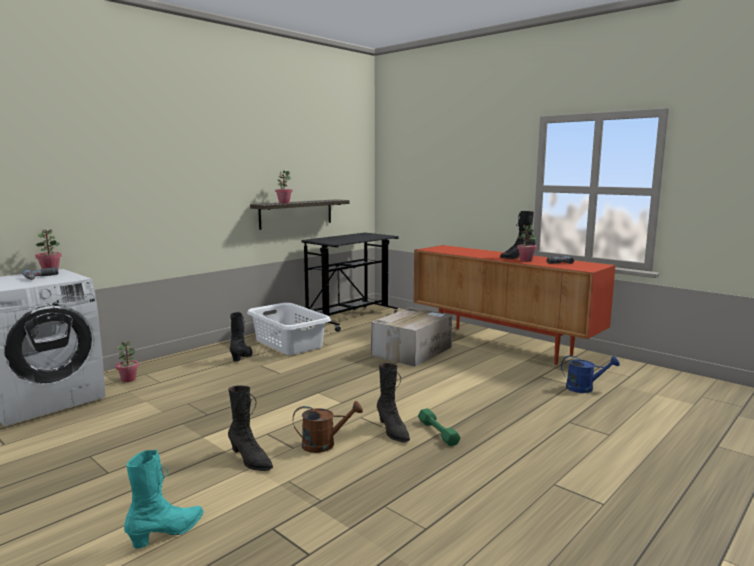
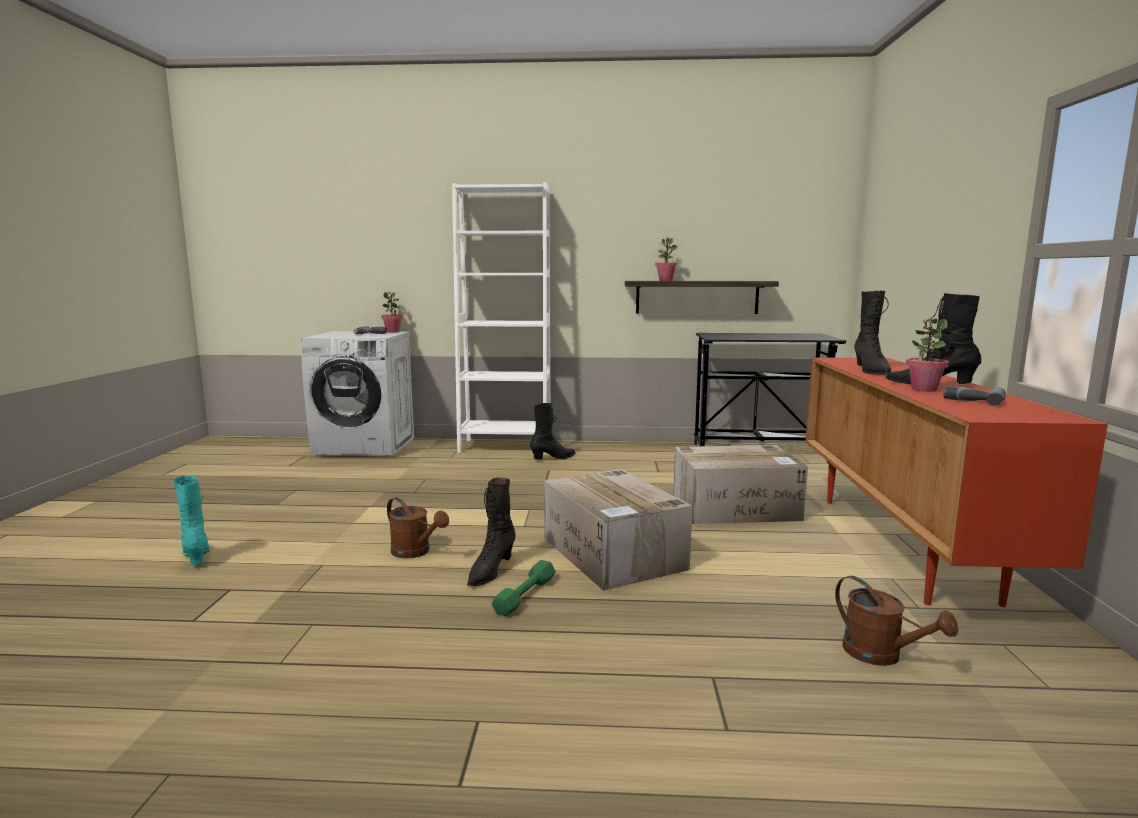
camera: 50 degrees right, 0 degrees up
potted plant [116,341,139,382] -> none
turquoise boot [124,450,204,549] -> turquoise boot turned 120 degrees counterclockwise [173,475,210,565]
black boot [228,386,273,471] -> black boot moved to [854,291,891,375]
white laundry basket [247,303,331,355] -> none
blue watering can [561,356,620,393] -> brown watering can [835,576,958,666]
none -> white bookcase [452,183,551,454]
none -> cardboard box [544,469,692,591]

